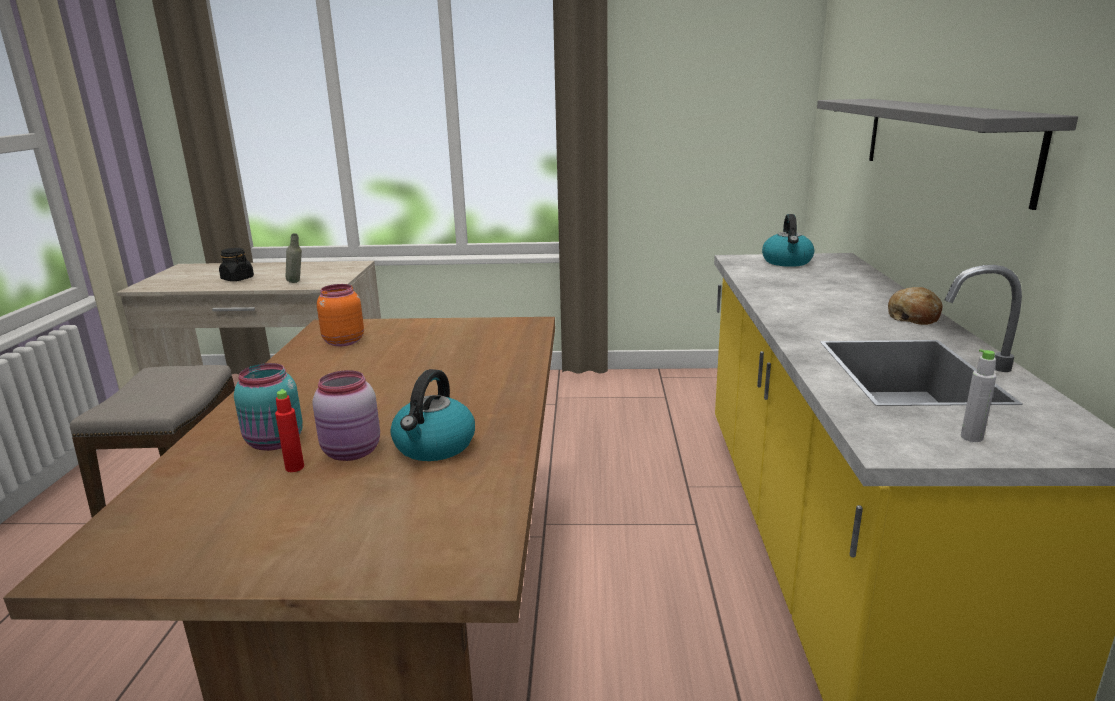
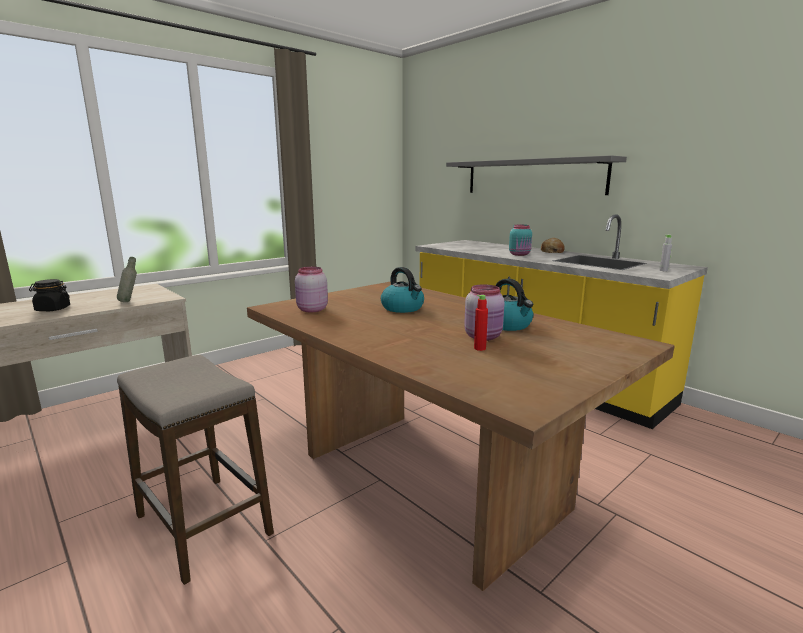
camera: 45 degrees left, 5 degrees down
turquoise jar [234,363,303,451] -> turquoise jar moved to [509,225,532,256]
orange jar [317,284,364,346] -> pink jar [295,267,328,312]
kettle [762,214,814,267] -> kettle moved to [381,267,424,313]

